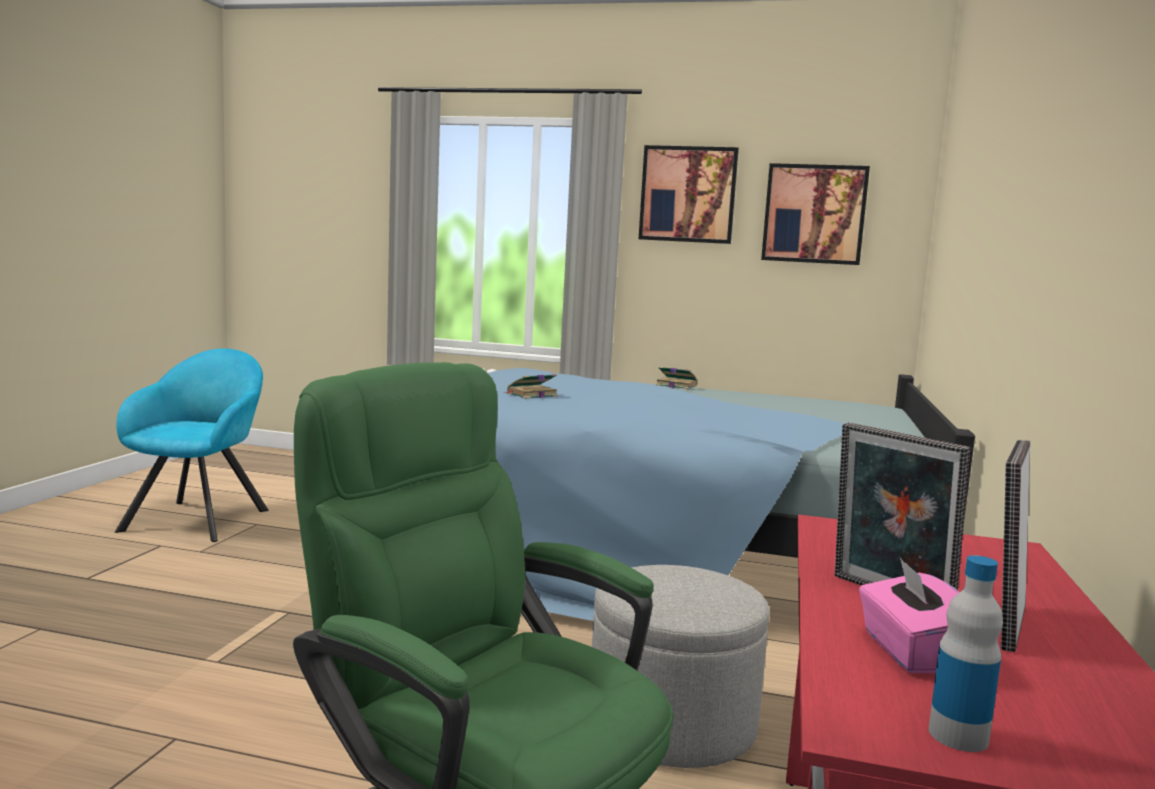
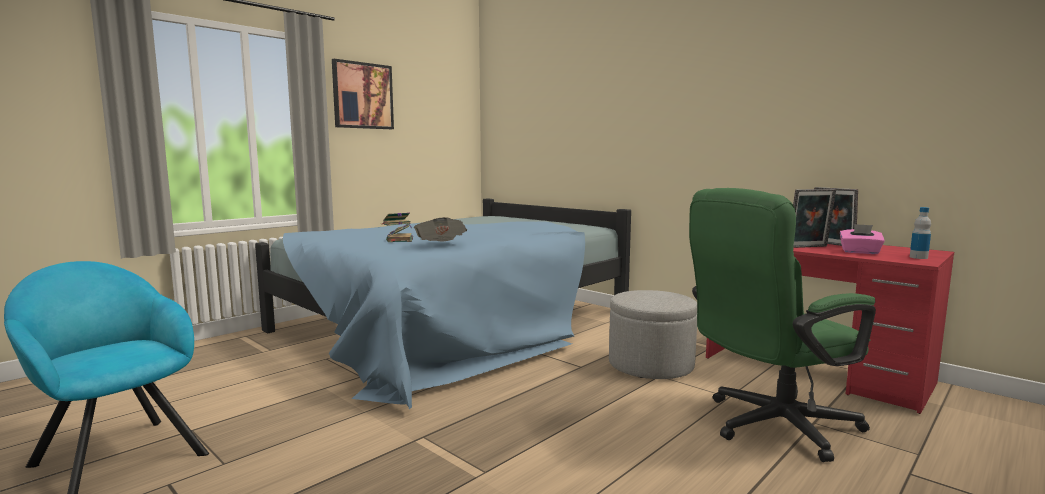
camera: 60 degrees left, 0 degrees up
picture [761,163,870,265] -> none
none -> newspaper [414,217,467,241]

